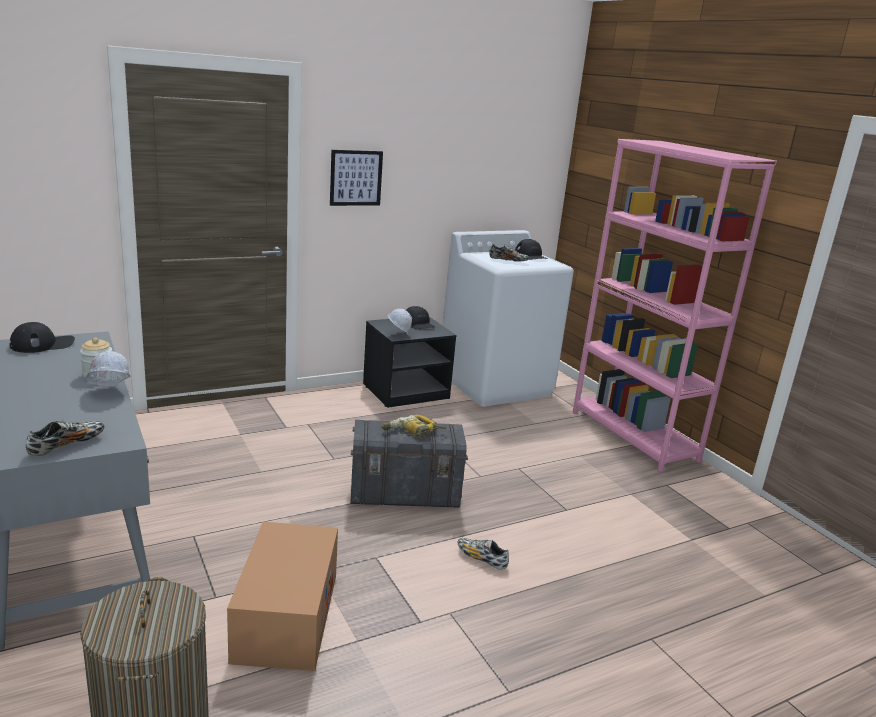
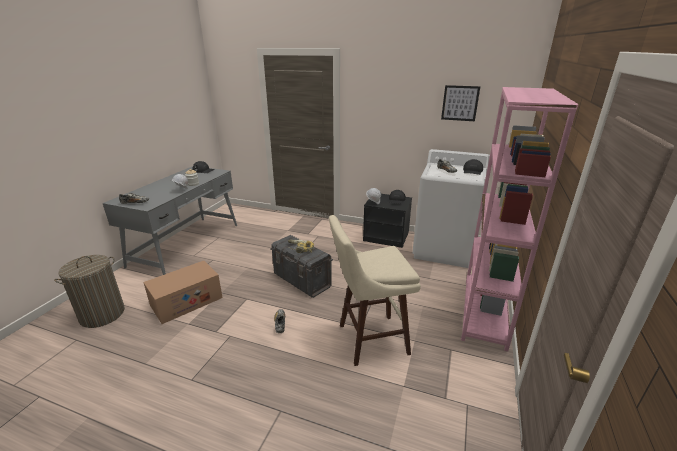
camera: 50 degrees right, 5 degrees up
picture [330,150,383,206] -> picture moved to [441,85,480,121]
none -> beige stool [329,215,421,366]

